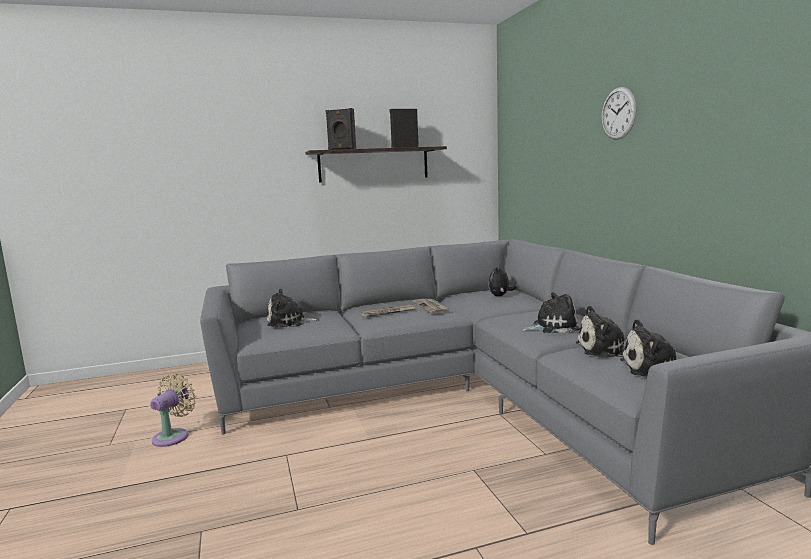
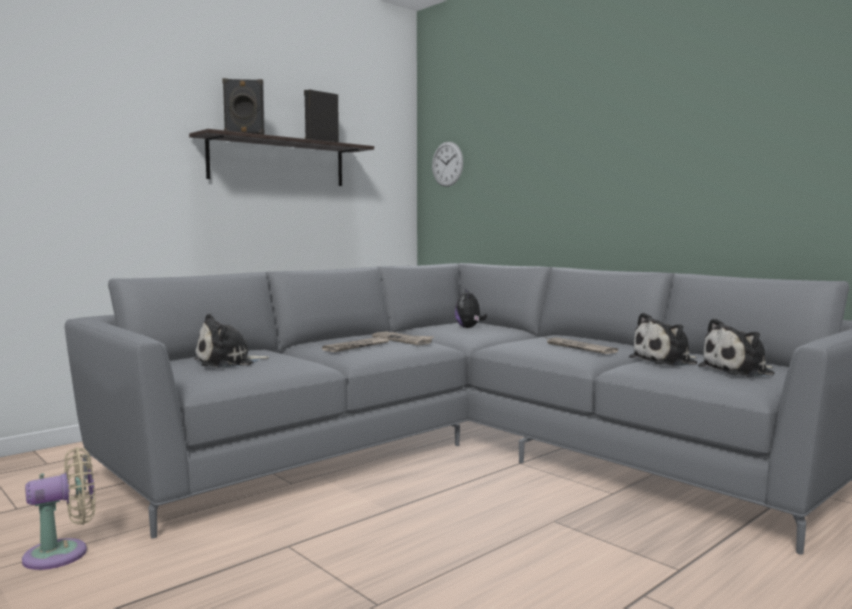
camera: 25 degrees left, 5 degrees down
beige fan [150,373,196,447] -> beige fan turned 60 degrees clockwise [22,447,95,570]
plush toy [522,292,580,333] -> newspaper [545,337,618,354]
wall clock [602,87,637,140] -> wall clock moved to [432,142,463,187]

